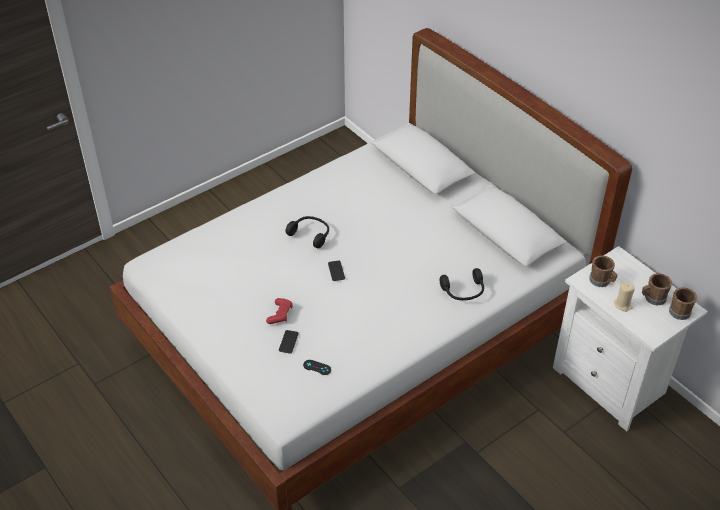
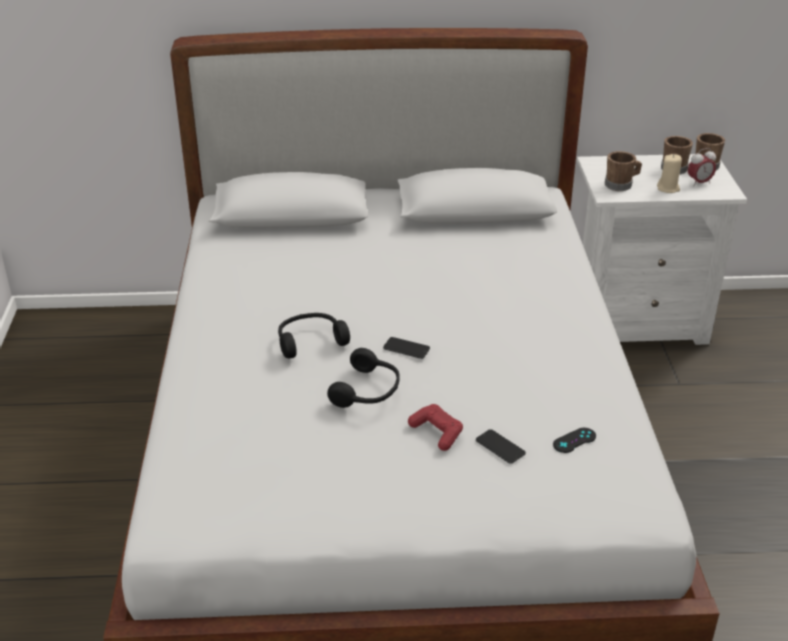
camera: 55 degrees left, 10 degrees down
black headphones [440,268,484,300] -> black headphones moved to [327,348,400,408]
none -> alarm clock [688,148,716,186]

